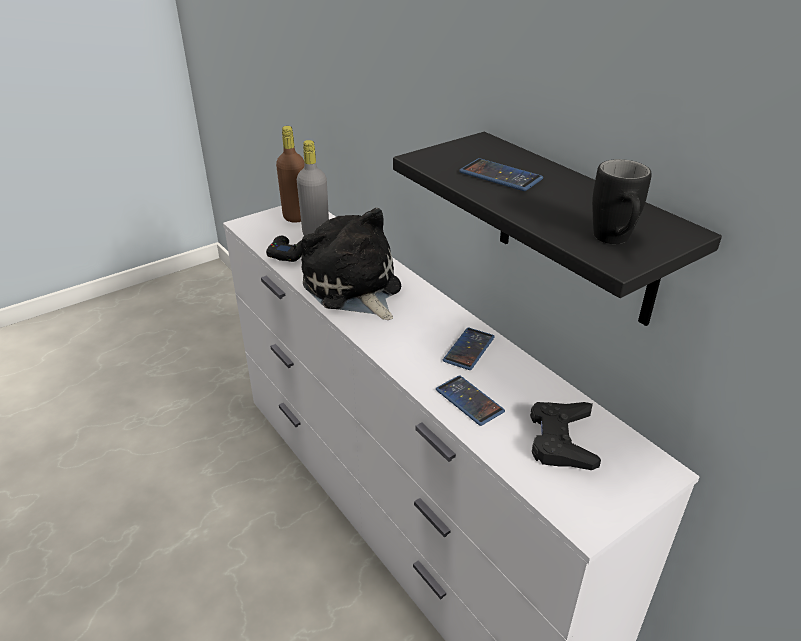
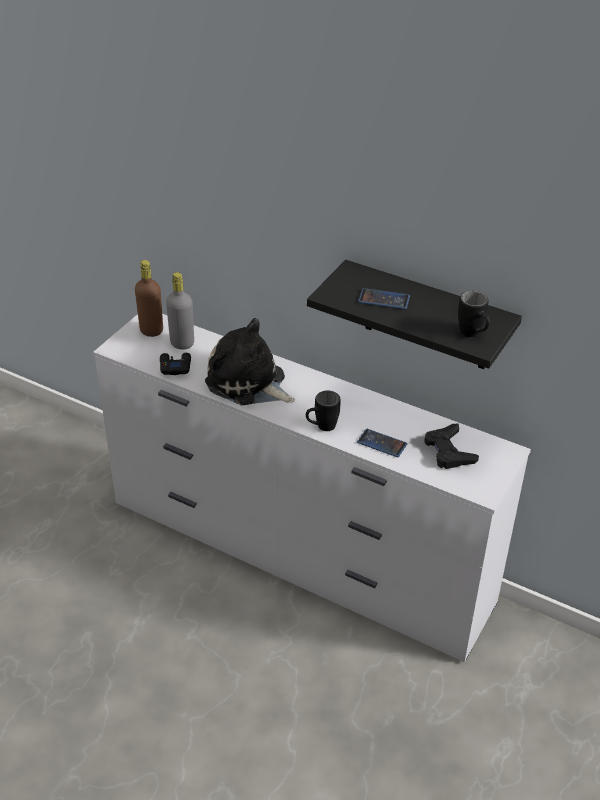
camera: 25 degrees left, 5 degrees up
phone [443,327,495,370] -> none
none -> black mug [306,391,341,431]

